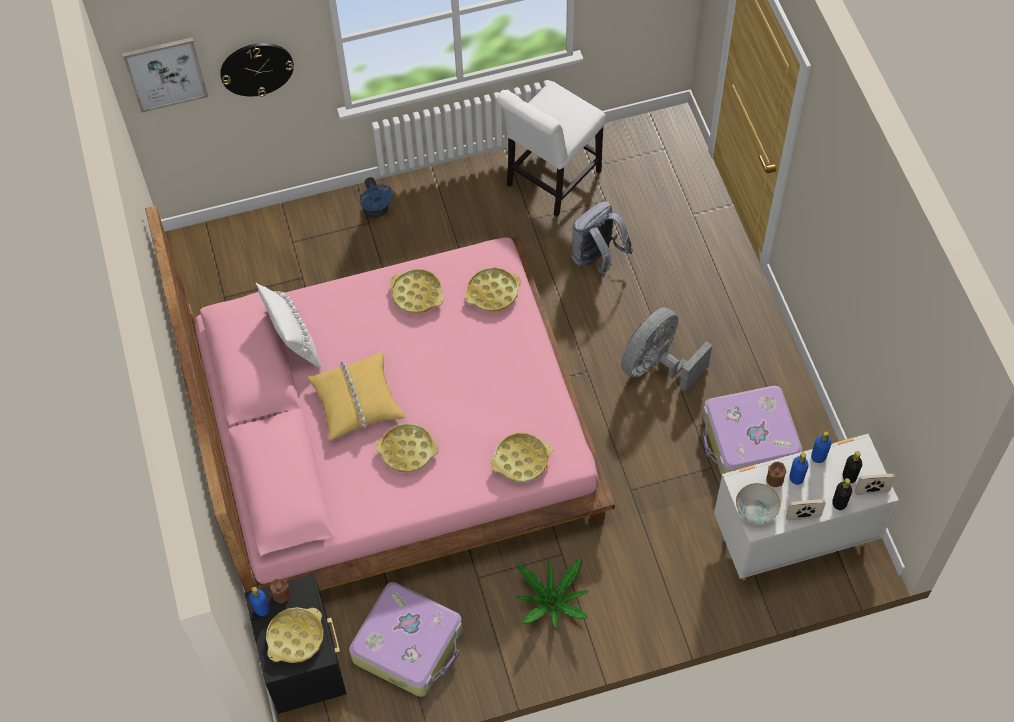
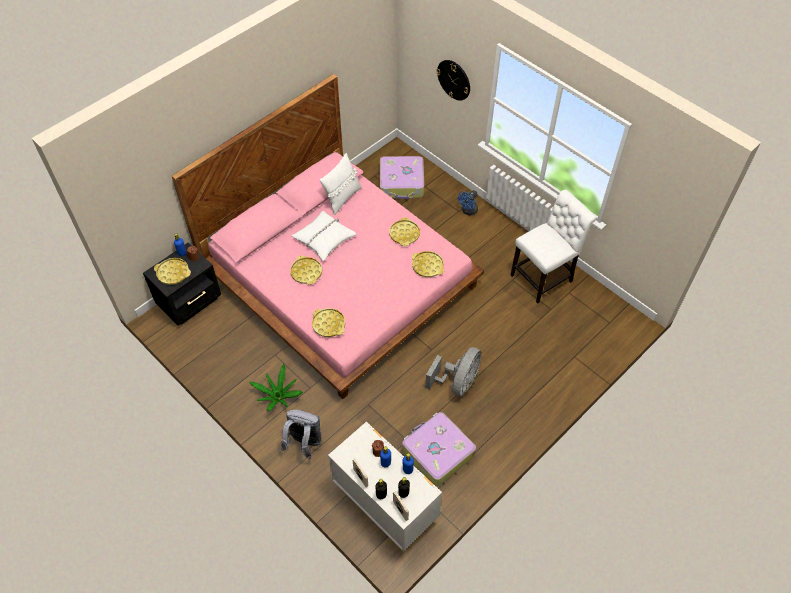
camera: 60 degrees right, 5 degrees down
picture [122,37,208,113] -> none
yellow pillow [308,352,406,440] -> white pillow [291,211,356,261]
suitcase [349,582,463,697] -> suitcase moved to [380,156,424,199]
white chair [496,81,606,217] -> white chair turned 135 degrees clockwise [511,190,596,304]
grey backpack [571,201,633,277] -> grey backpack moved to [281,410,321,459]
grey fan [621,307,712,391] -> grey fan turned 105 degrees clockwise [425,347,481,396]
bowl [736,483,780,523] -> none

